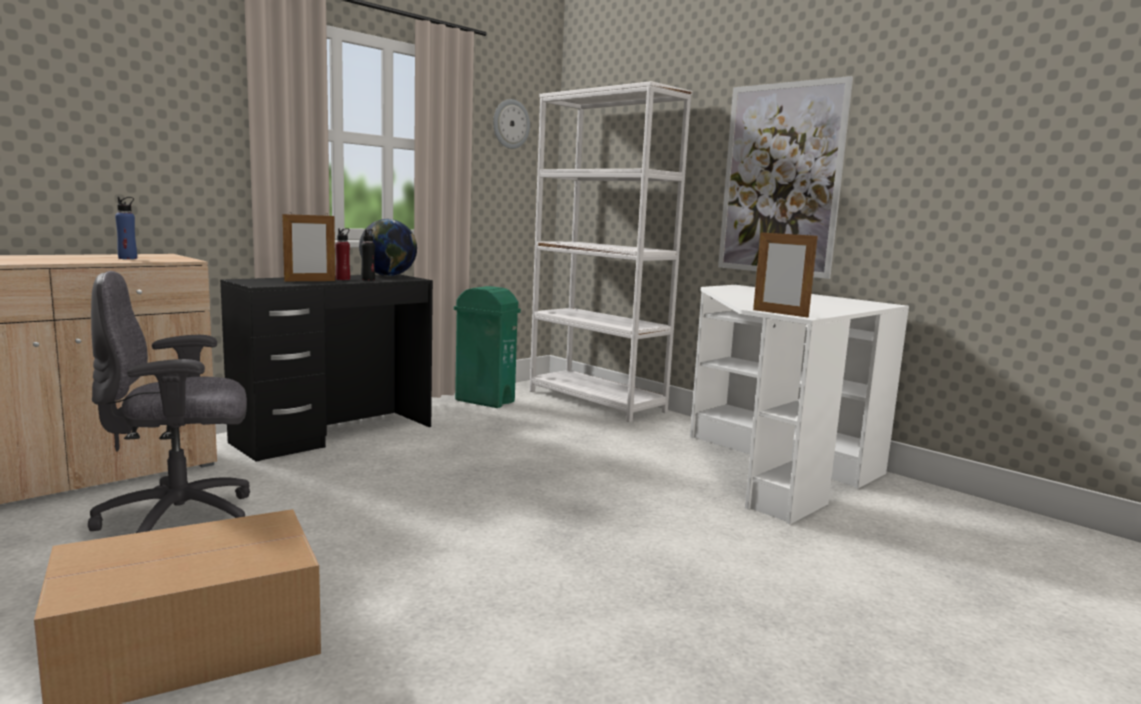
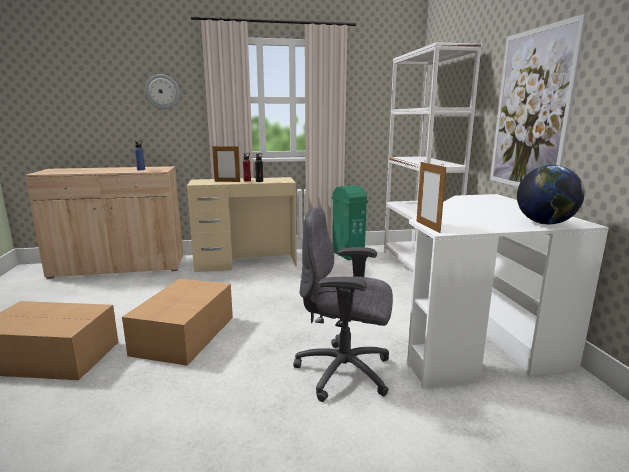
camera: 35 degrees right, 5 degrees up
grey office chair [88,271,250,533] -> grey office chair moved to [293,207,393,402]
black desk [220,274,433,462] -> beige desk [187,177,297,272]
globe [359,219,417,276] -> globe moved to [517,165,585,225]
wall clock [493,99,530,149] -> wall clock moved to [145,74,180,109]
none -> cardboard box [122,279,233,366]

